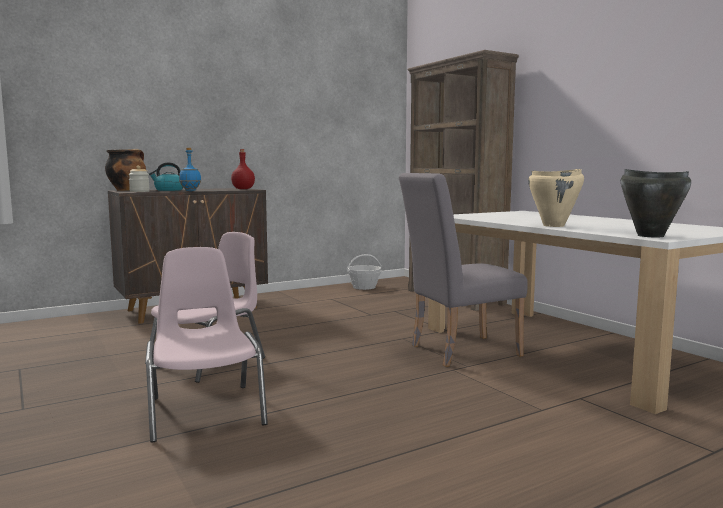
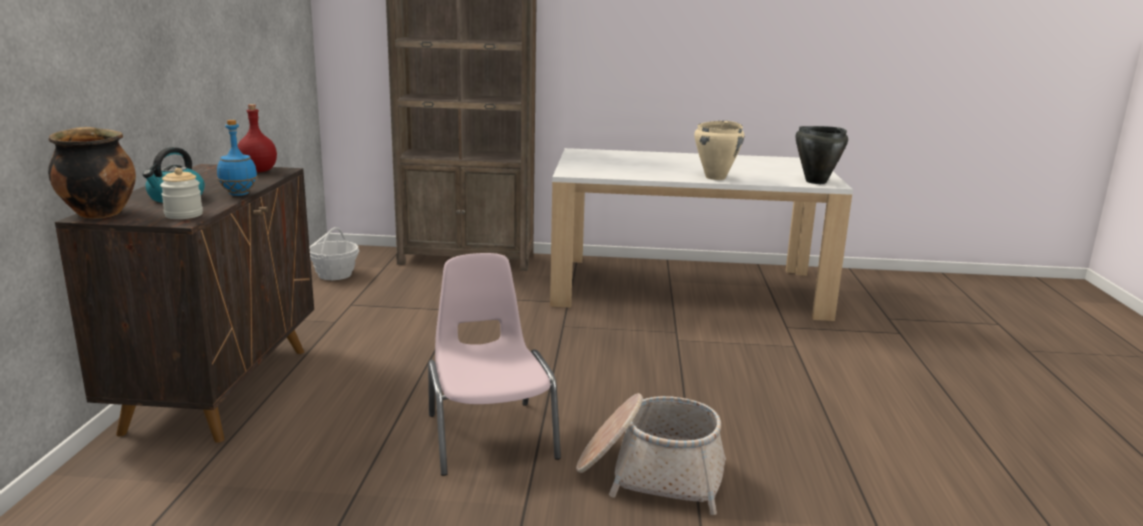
camera: 55 degrees left, 10 degrees up
pink chair [146,247,268,443] -> basket [576,393,726,515]
grey chair [399,173,528,367] -> none

